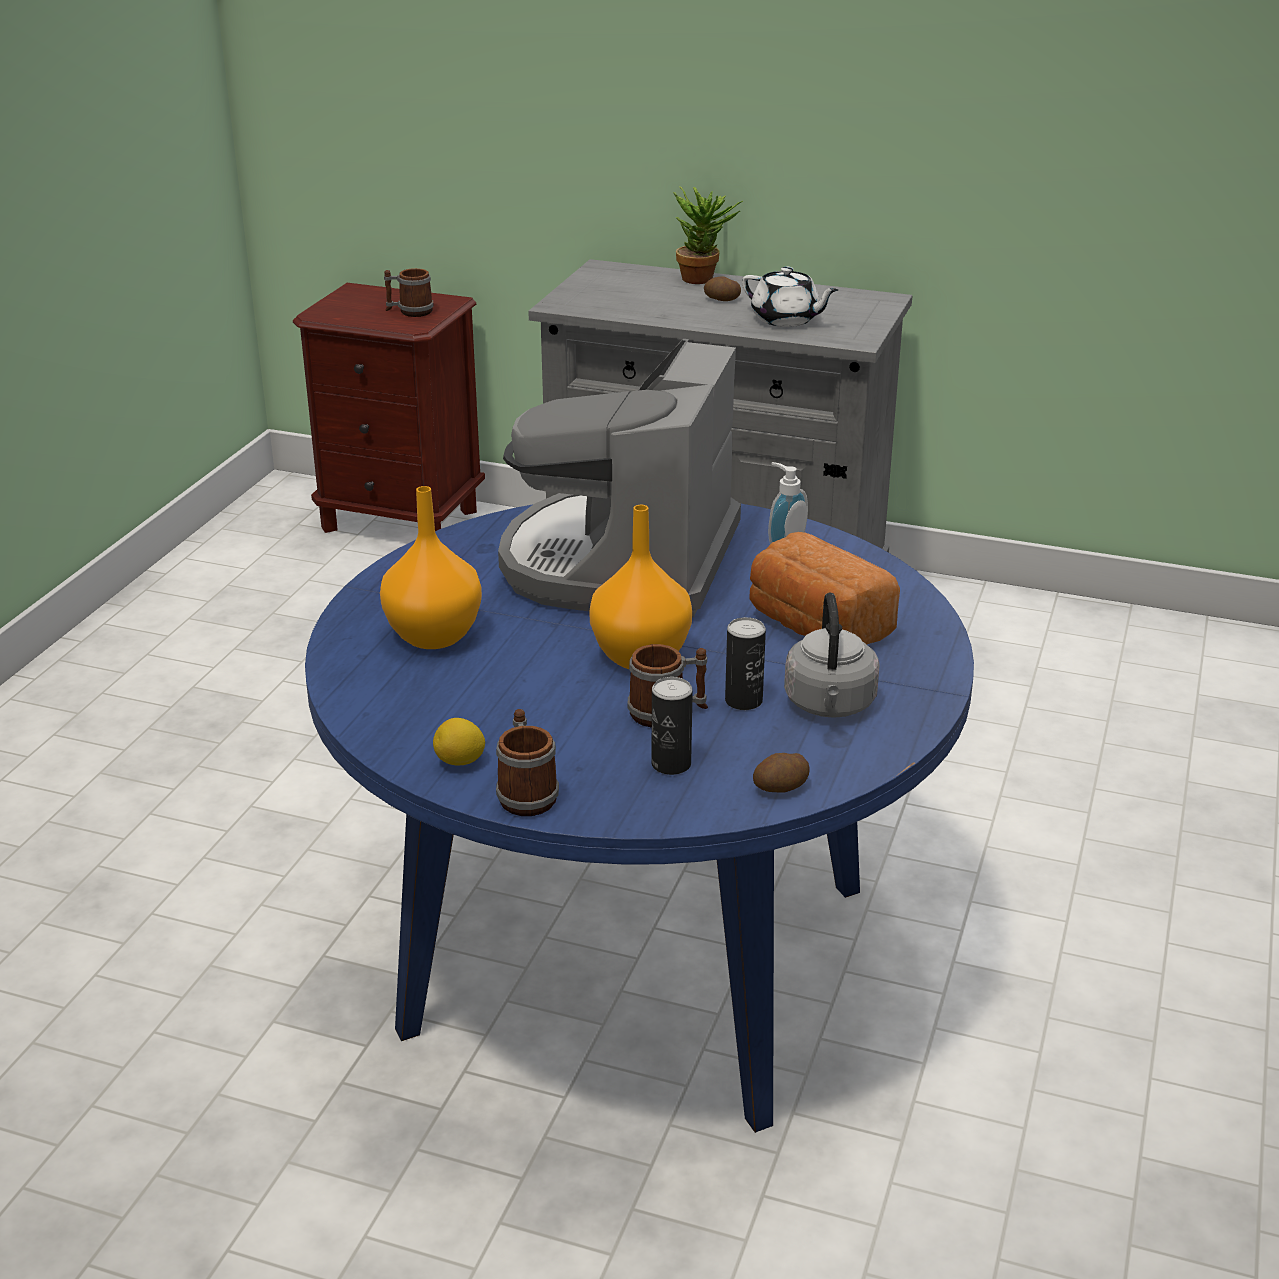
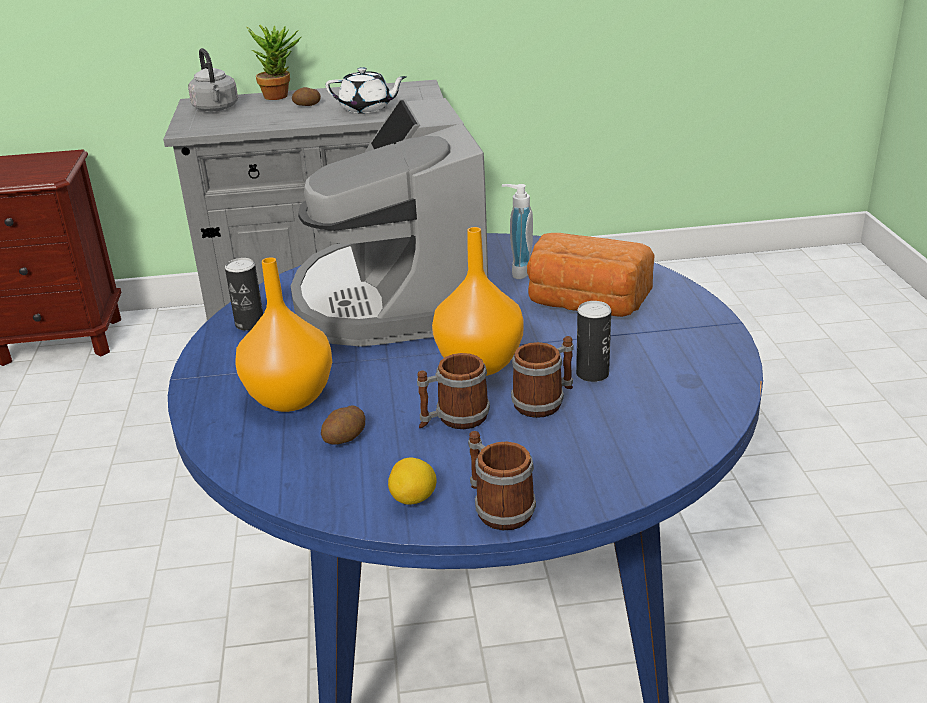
camera: 25 degrees left, 0 degrees up
mug [384,268,434,317] -> mug moved to [417,353,490,429]
can [651,677,693,775] -> can moved to [225,258,263,331]
potato [753,753,810,792] -> potato moved to [321,405,365,445]
grey kettle [784,593,880,718] -> grey kettle moved to [188,48,238,111]

